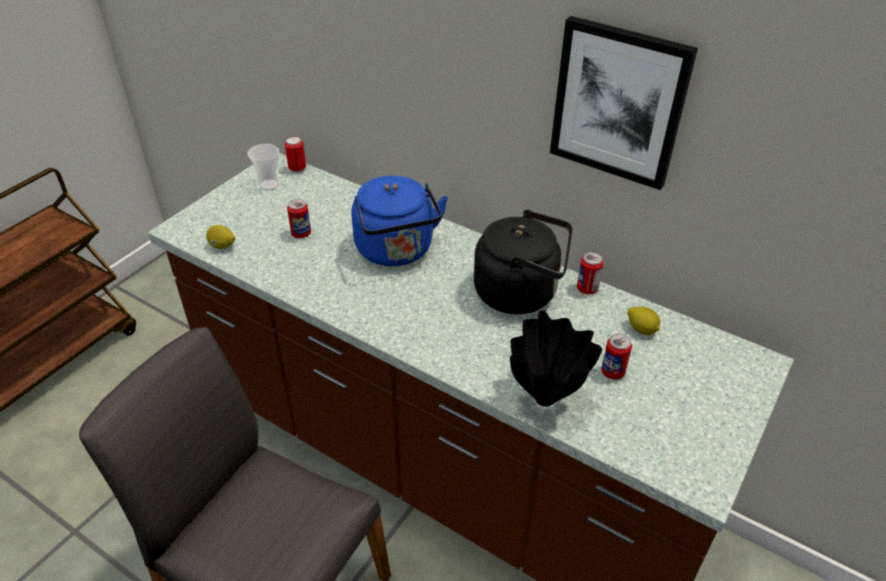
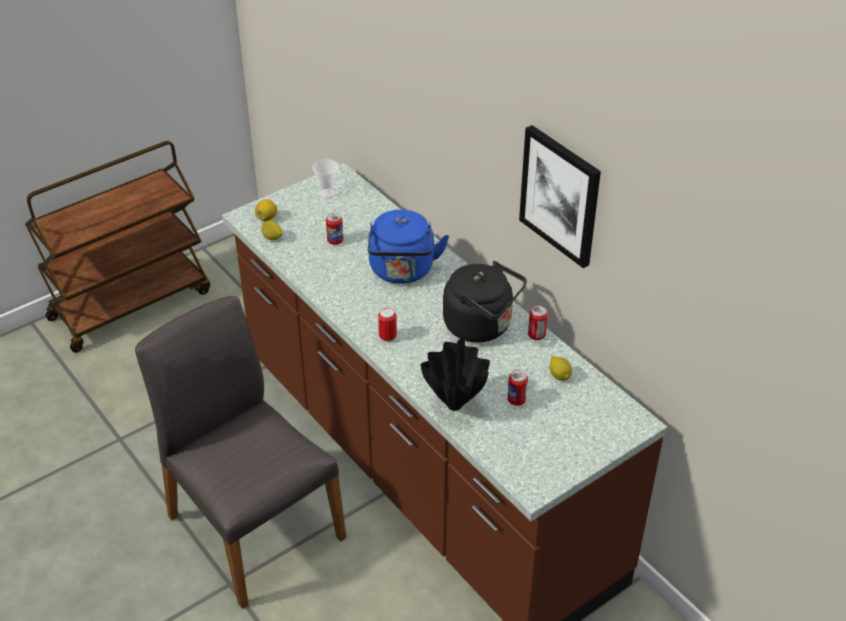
camera: 20 degrees right, 0 degrees up
can [285,136,306,173] -> can moved to [378,308,397,342]
none -> lemon [255,199,277,221]

